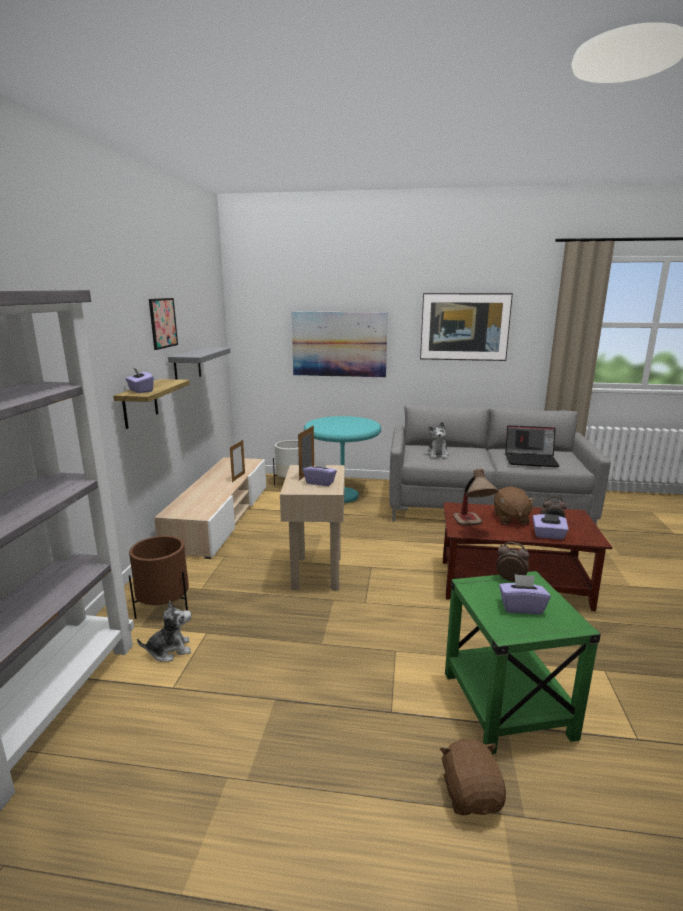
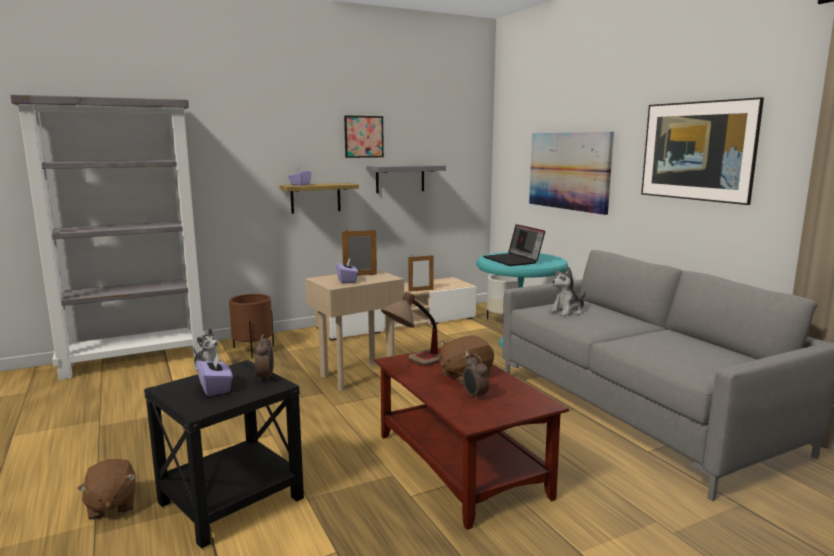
camera: 55 degrees right, 5 degrees down
brown plush toy [440,739,506,815] -> brown plush toy turned 105 degrees clockwise [77,459,136,520]
green side table [445,571,601,754] -> black side table [144,360,304,549]
laptop [505,425,559,467] -> laptop moved to [483,224,545,266]
purple tissue box [533,514,569,539] -> none

